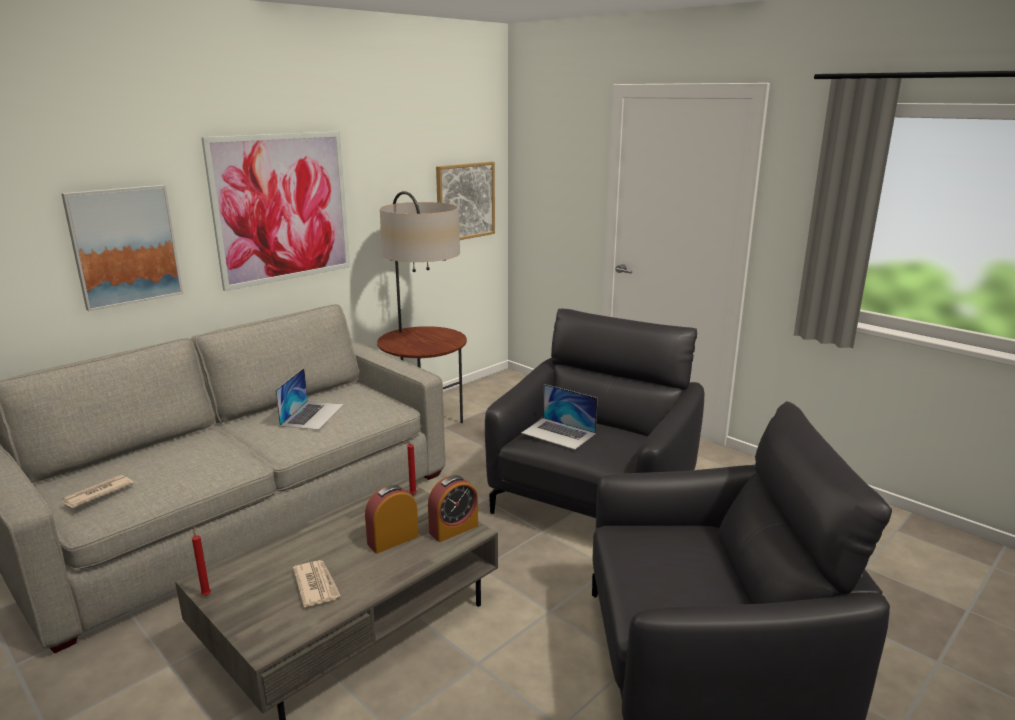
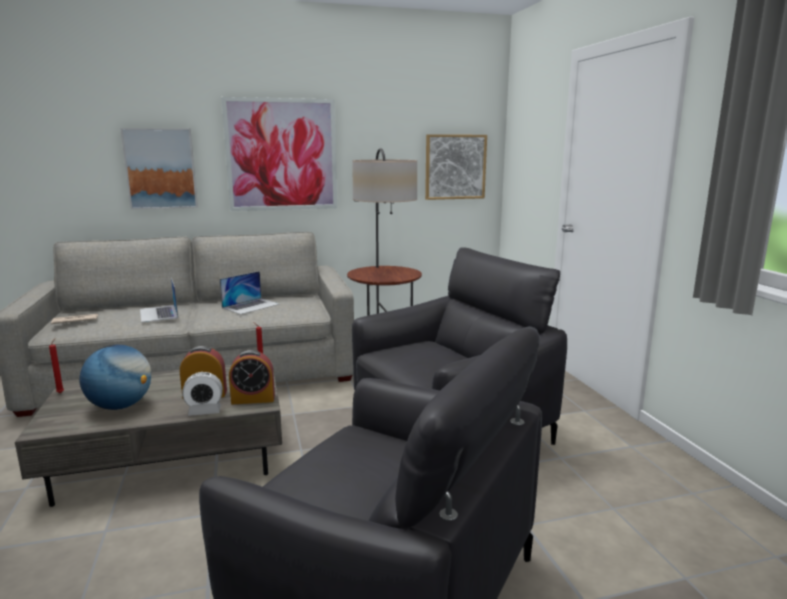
camera: 30 degrees right, 5 degrees down
newspaper [293,560,340,607] -> globe [79,345,151,410]
laptop [521,384,598,450] -> laptop moved to [140,278,178,323]
none -> alarm clock [182,372,223,416]

